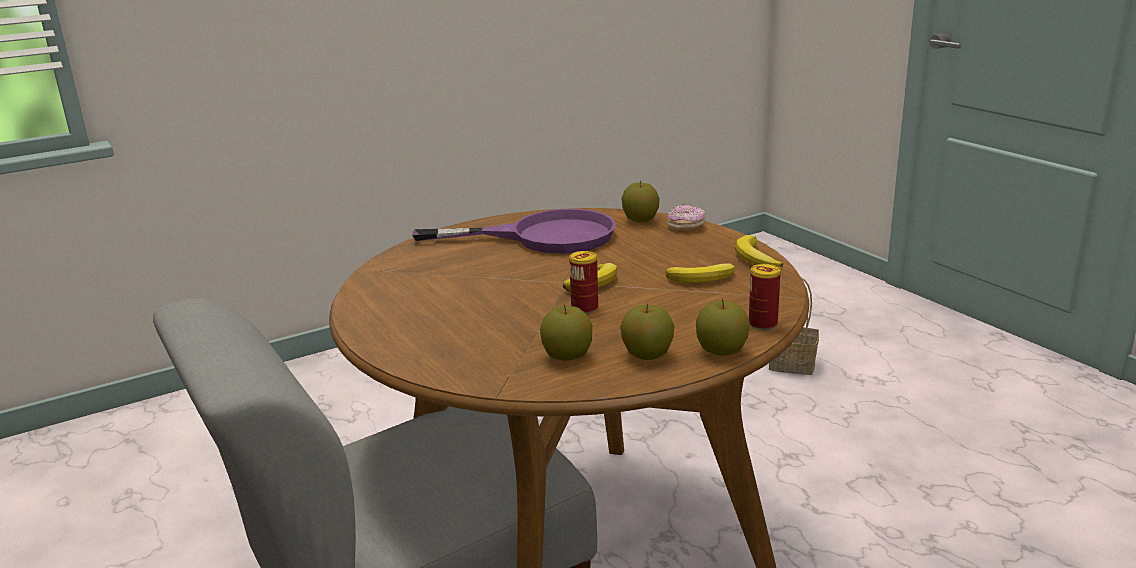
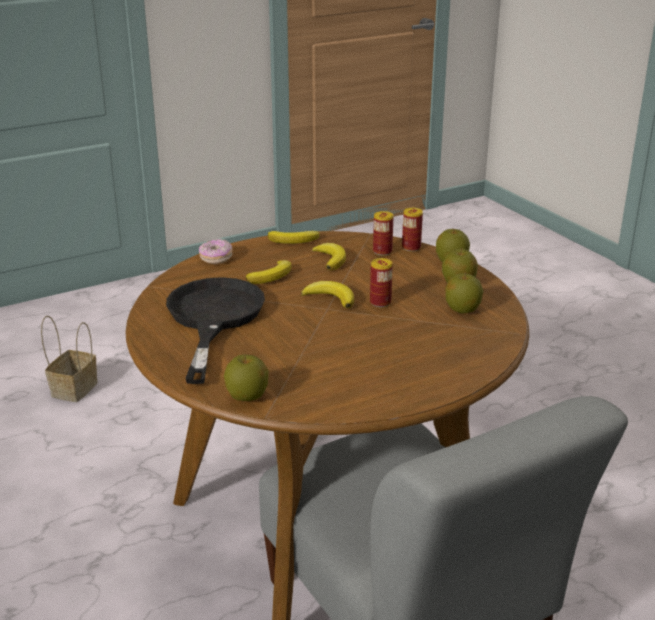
camera: 90 degrees left, 5 degrees up
purple frying pan [412,209,616,254] -> black frying pan [166,277,265,384]
apple [621,180,660,222] -> apple moved to [224,355,269,401]
none -> banana [246,260,292,284]
none -> can [373,211,393,256]

